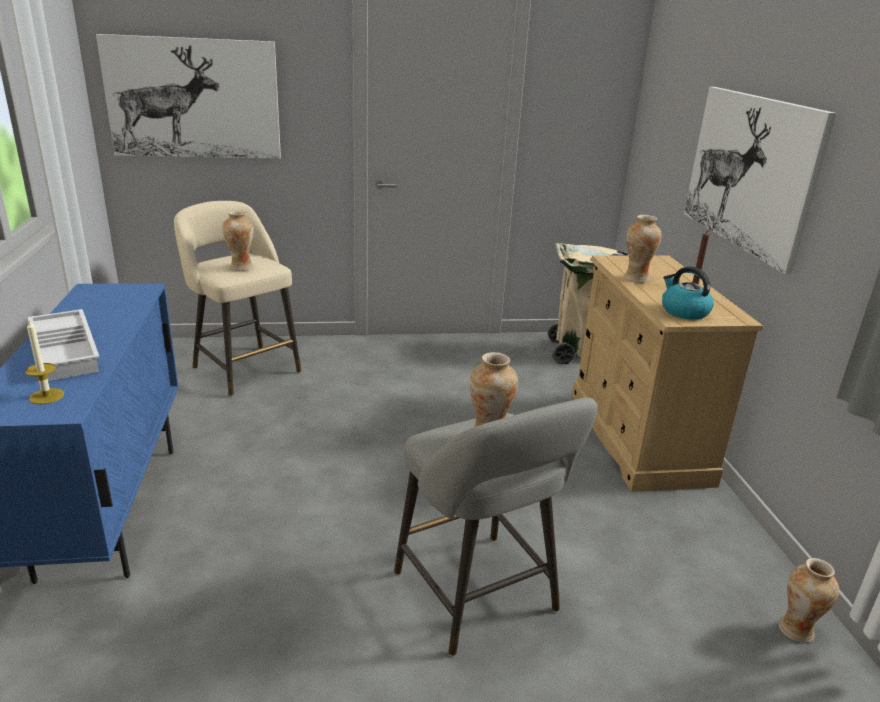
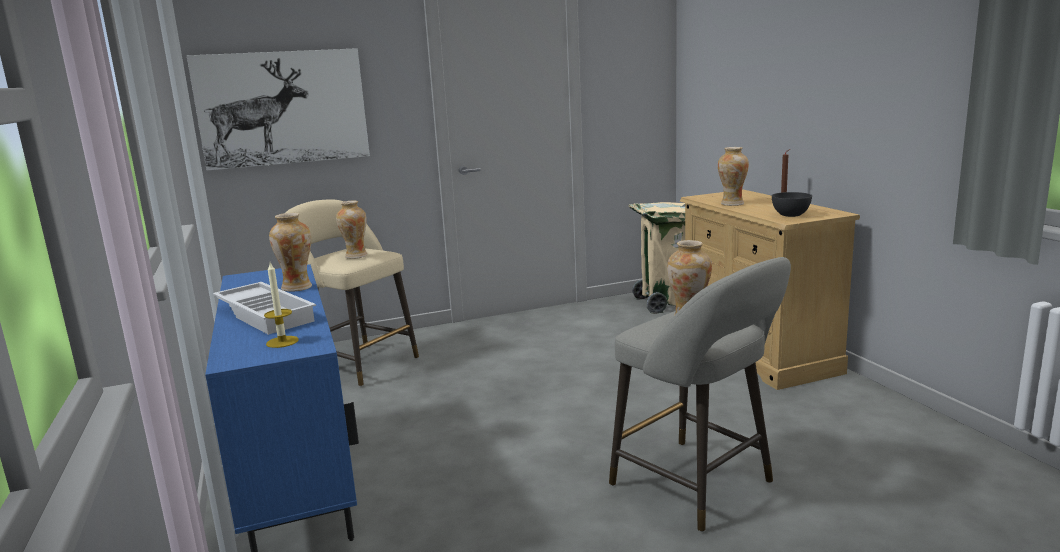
camera: 10 degrees left, 10 degrees down
kettle [662,266,714,320] -> grey bowl [772,192,812,217]
picture [684,87,837,274] -> none
vase [778,558,839,643] -> vase moved to [269,213,312,292]

